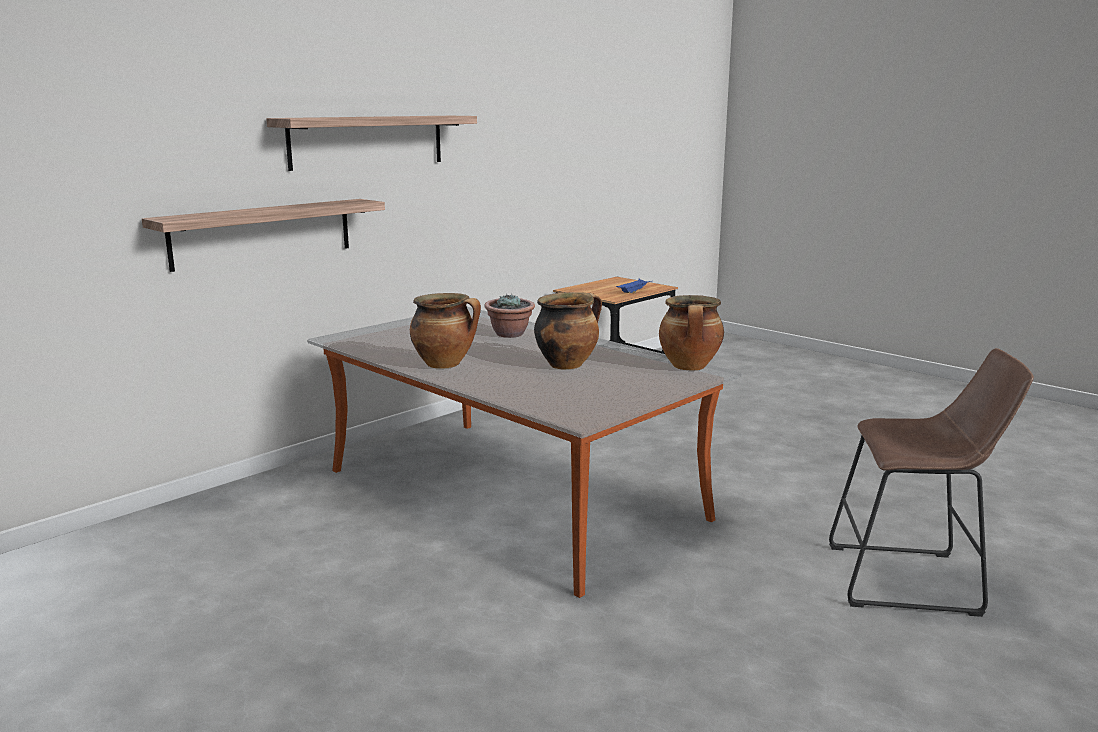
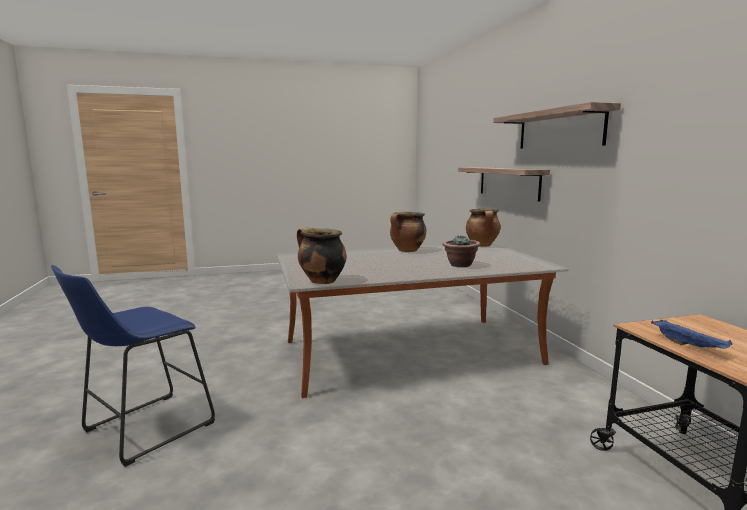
camera: 120 degrees right, 5 degrees down
cooking pot [534,292,602,369] -> cooking pot moved to [466,209,501,247]
brown stool [829,348,1034,617] -> blue stool [51,265,215,467]

